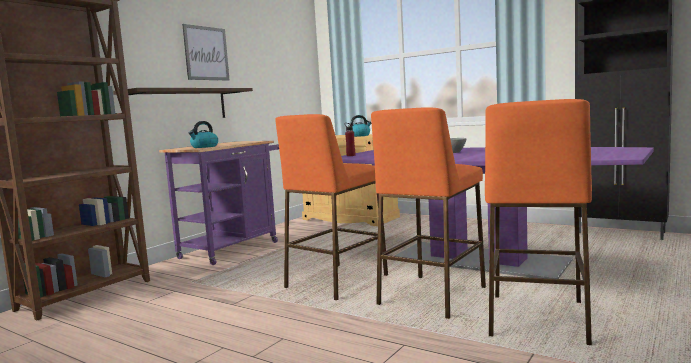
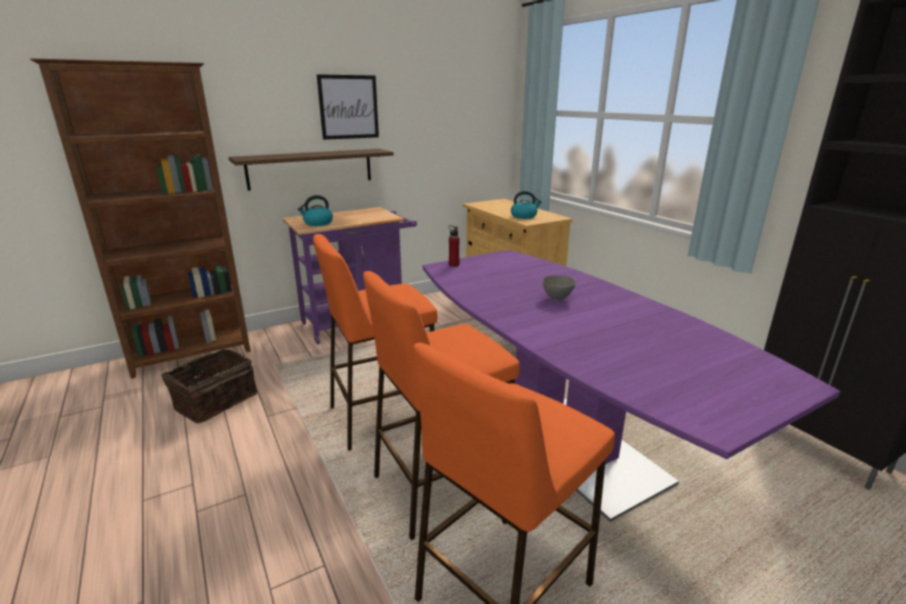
camera: 25 degrees right, 15 degrees up
none -> basket [161,349,257,424]

